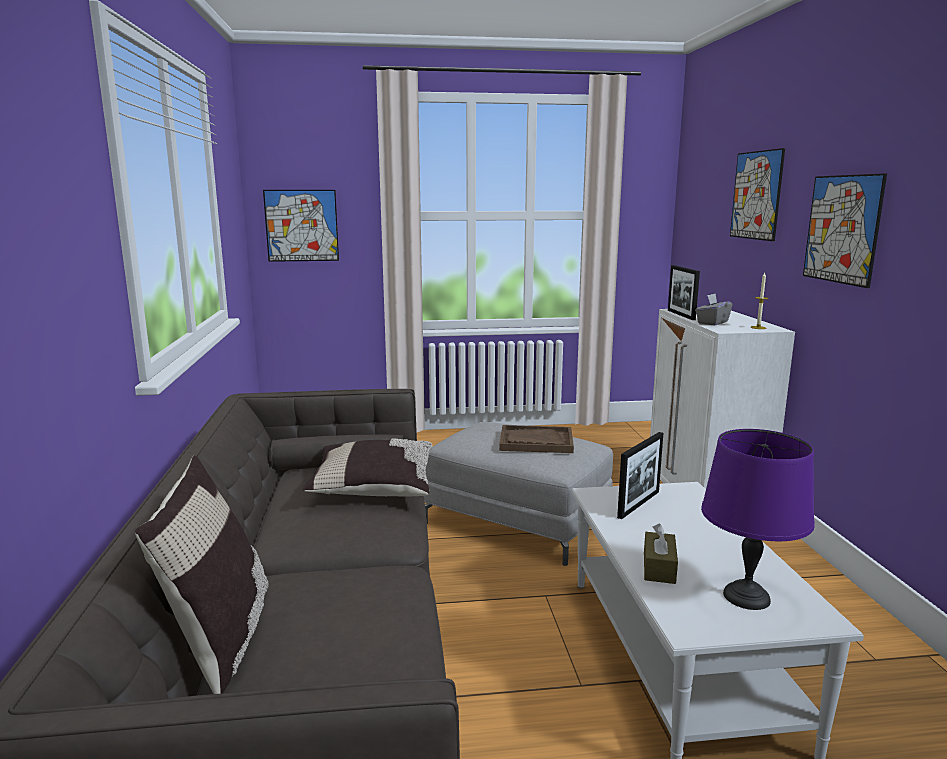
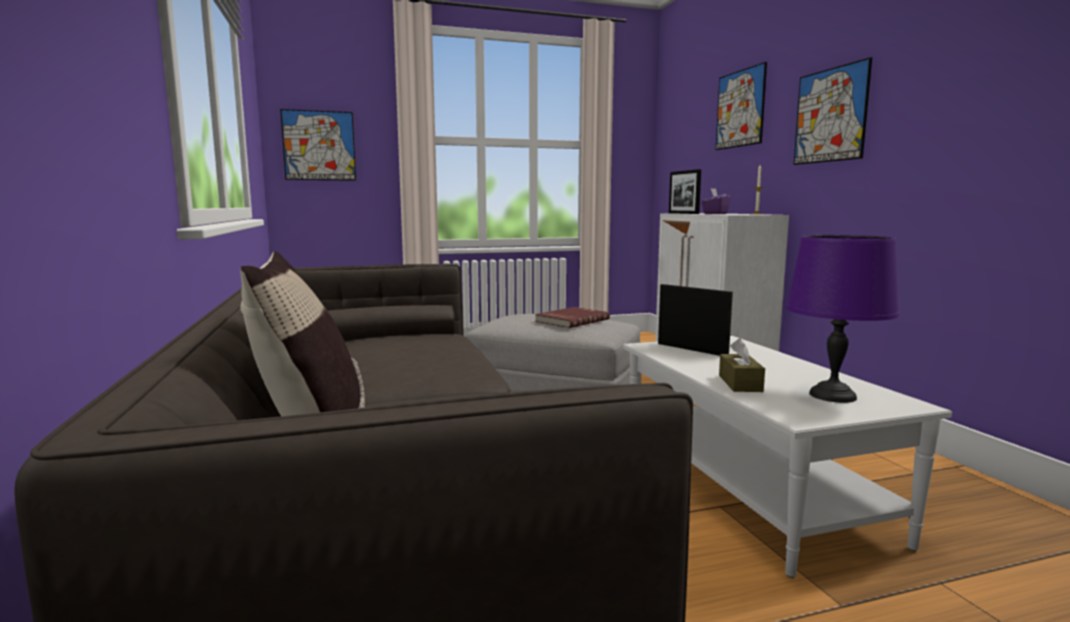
camera: 10 degrees left, 5 degrees down
pillow [303,439,433,496] -> none
brown tray [499,425,574,453] -> red book [535,307,610,328]
picture frame [617,432,663,519] -> picture frame turned 75 degrees counterclockwise [658,284,733,356]
grey tissue box [695,294,732,326] -> purple tissue box [701,188,731,214]

